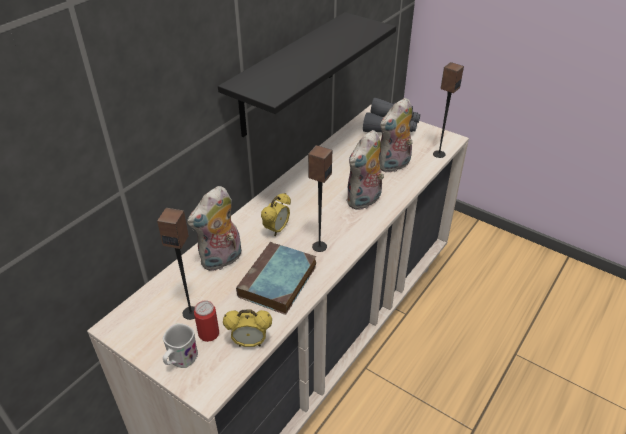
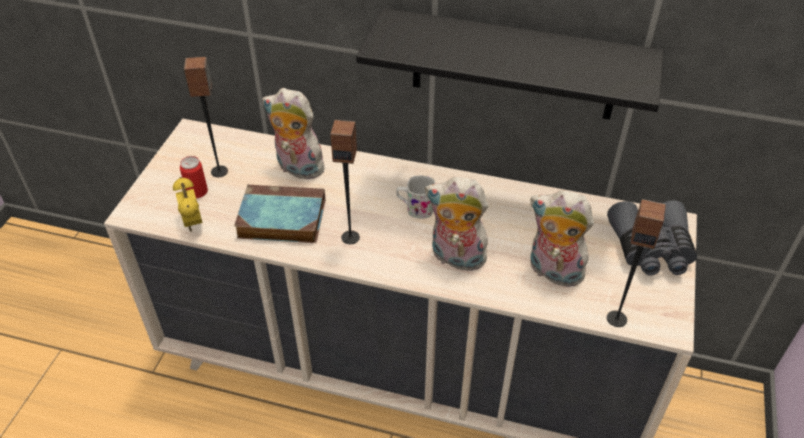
camera: 70 degrees right, 5 degrees up
white mug [163,323,198,368] -> white mug moved to [396,176,435,219]
alarm clock [261,193,291,236] -> none

